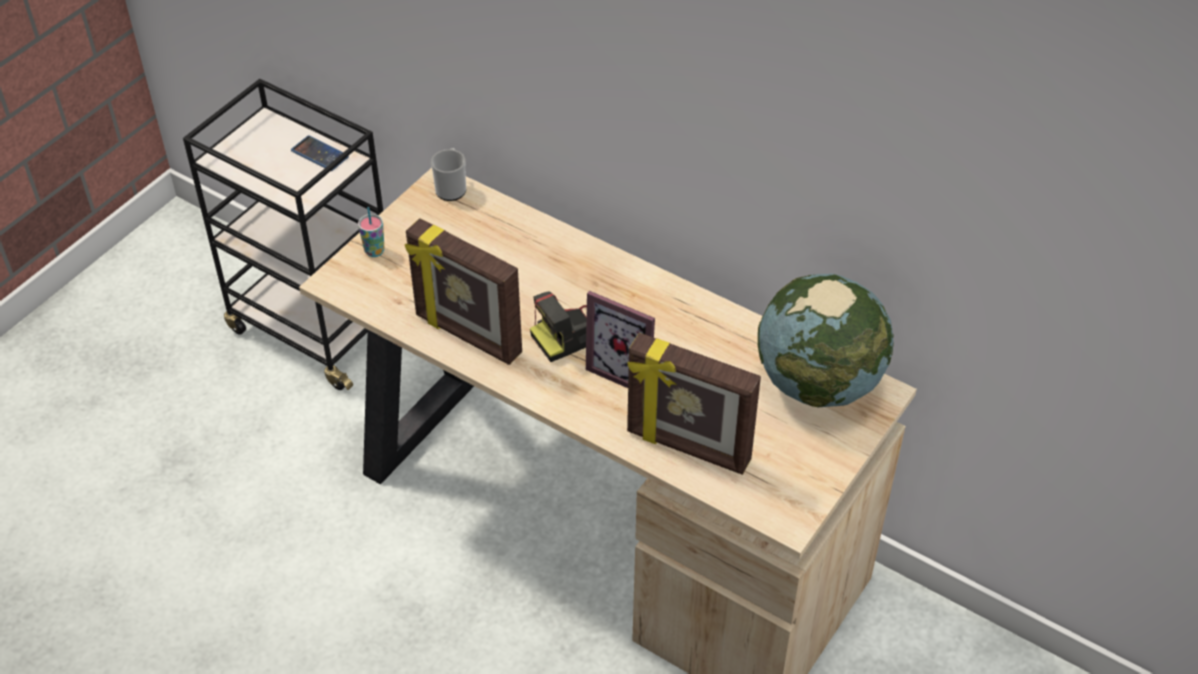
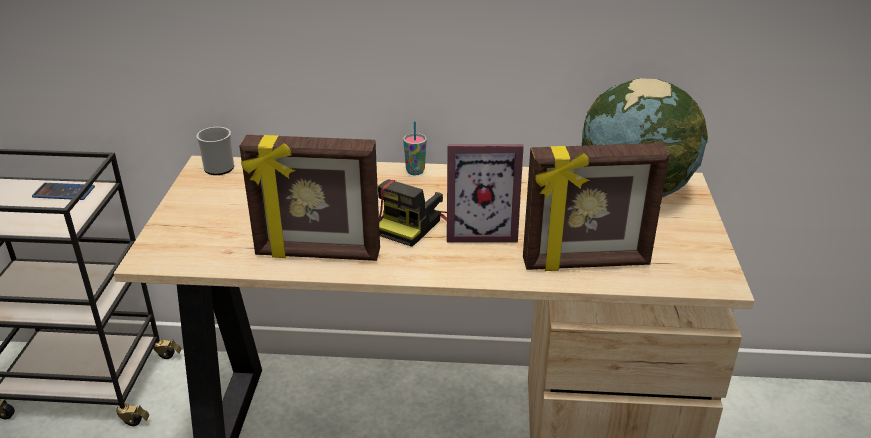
camera: 30 degrees left, 15 degrees down
cup [358,207,384,257] -> cup moved to [403,121,427,175]

